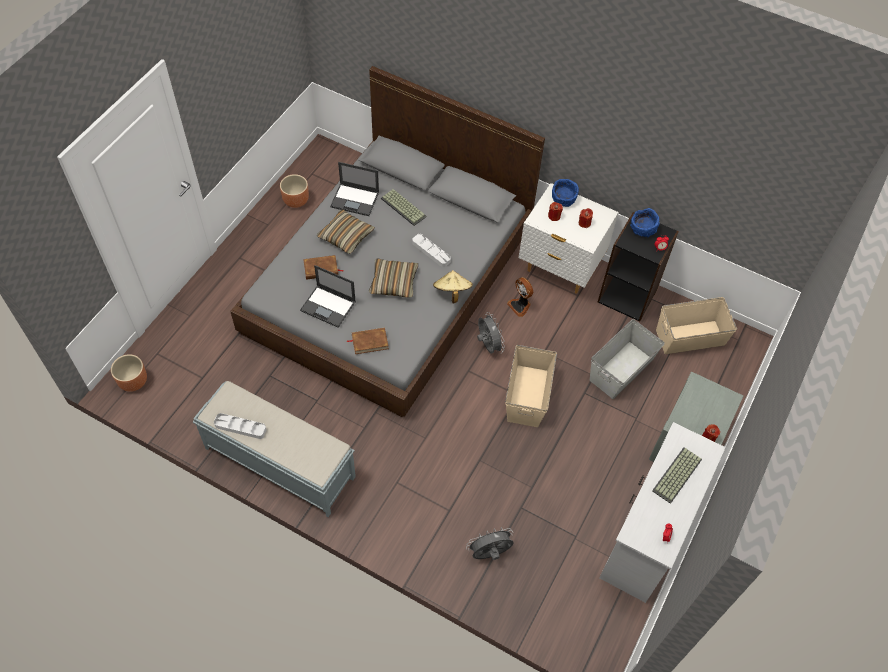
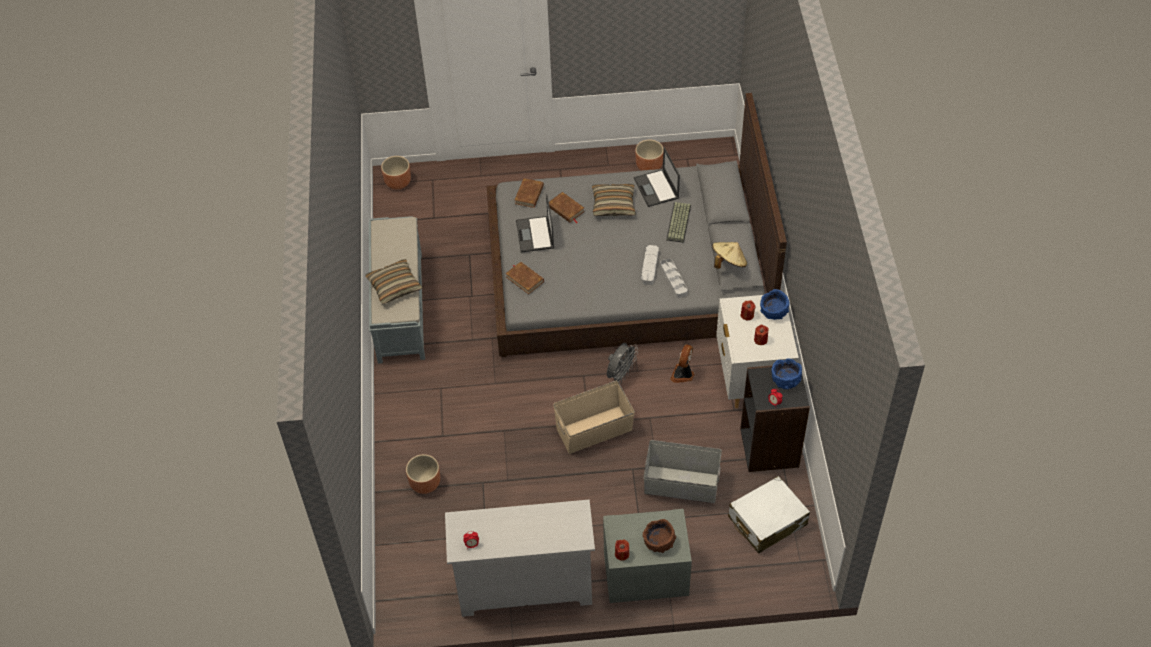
camera: 60 degrees right, 5 degrees down
grey tray [214,413,266,439] -> grey tray moved to [660,258,688,298]
pillow [369,258,418,298] -> pillow moved to [365,259,423,304]
beige hat [433,270,473,304] -> beige hat moved to [712,242,747,269]
grey fan [466,527,514,560] -> brown planter [406,454,440,494]
keyboard [652,447,702,504] -> none
beige storage box [656,297,737,354] -> white suitcase [728,476,810,553]
none -> brown book [515,178,544,208]
none -> brown bowl [643,519,676,553]

